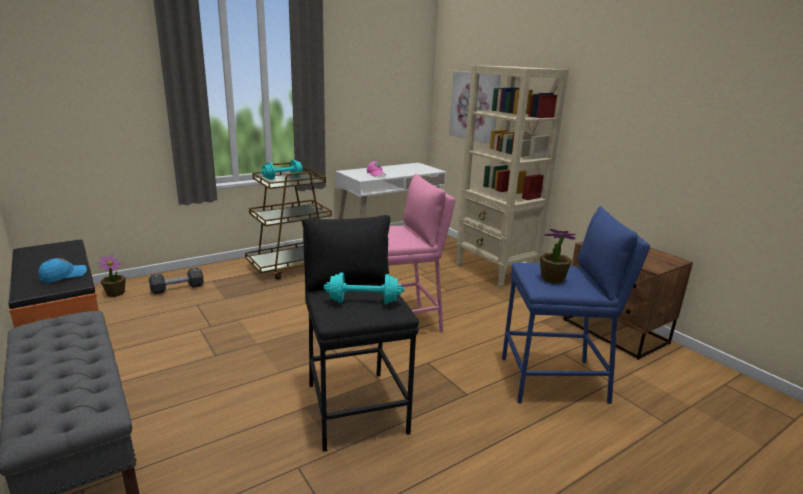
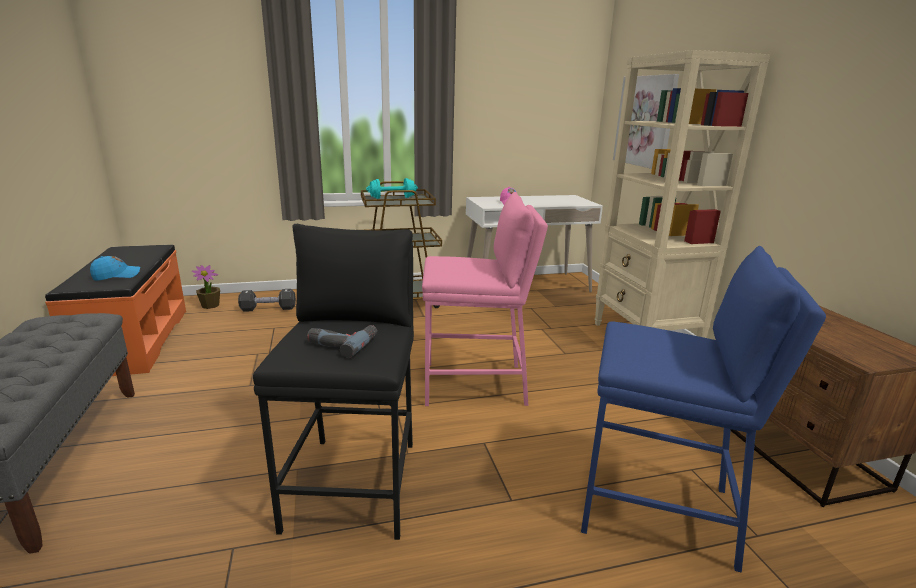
camera: 20 degrees right, 0 degrees up
turquoise dumbbell [324,273,404,304] -> power drill [307,325,377,358]
potted plant [540,229,577,284] -> none

